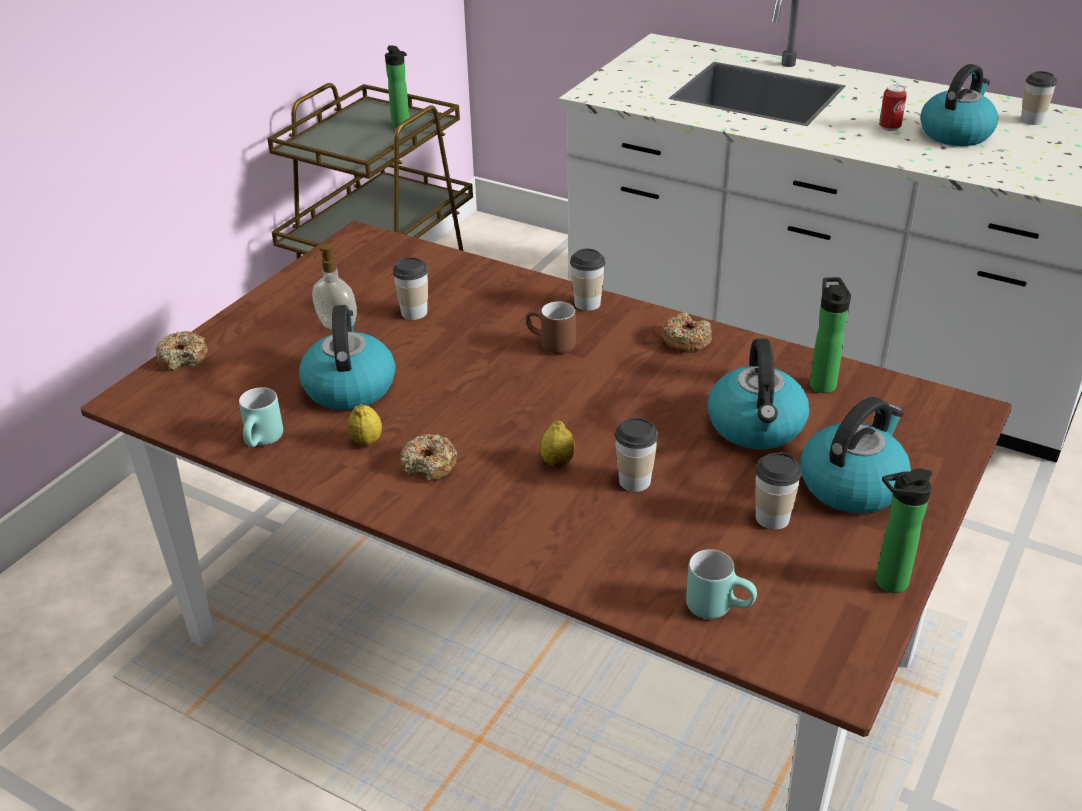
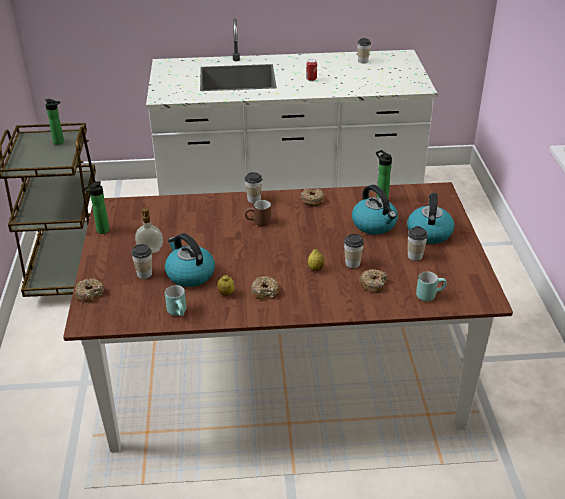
camera: 35 degrees left, 0 degrees up
cup [392,257,428,320] -> cup moved to [131,244,152,279]
bottle [876,468,932,593] -> bottle moved to [84,181,110,234]
kettle [920,64,998,146] -> none
none -> donut [359,269,387,293]

